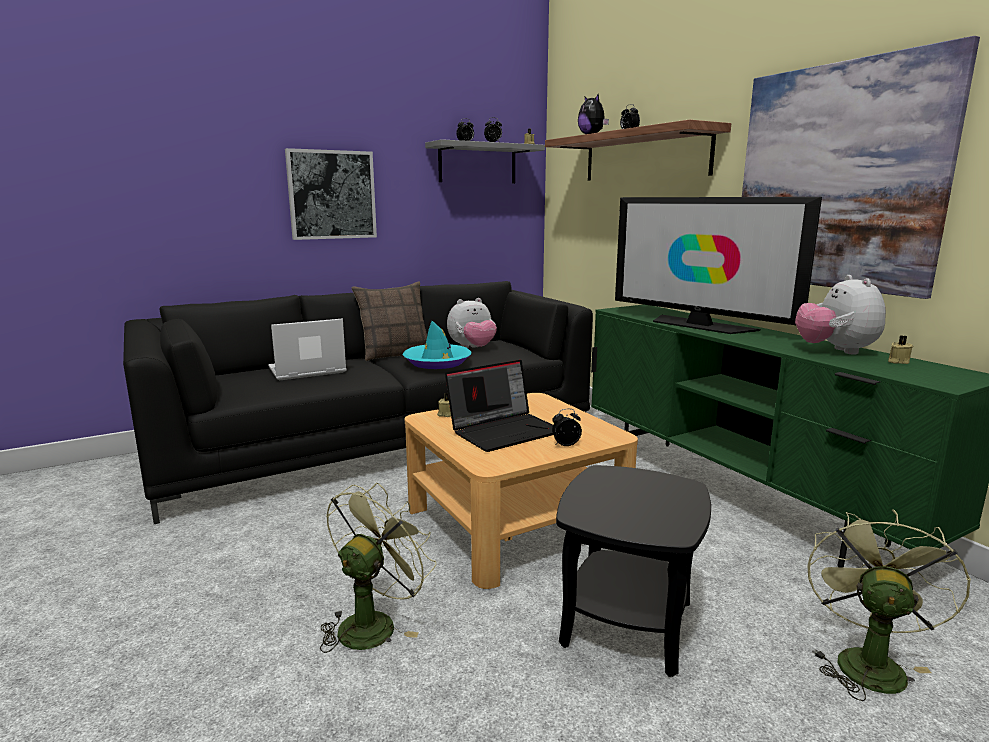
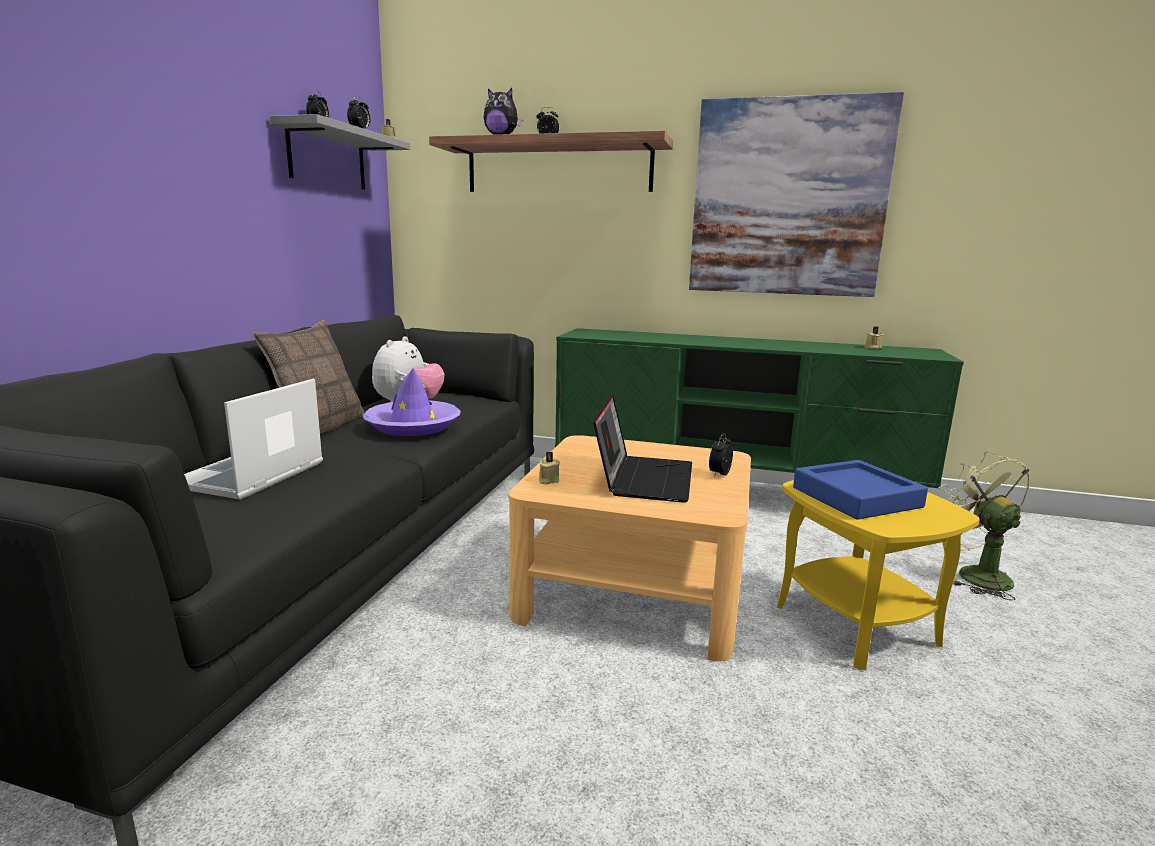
camera: 45 degrees left, 0 degrees up
picture [285,148,377,240] -> none
green fan [320,483,436,653] -> none
turquoise hat [402,321,471,369] -> purple hat [362,368,461,436]
black side table [556,465,711,677] -> yellow side table [777,480,980,670]
television [615,197,822,334] -> none
plush toy [795,275,886,355] -> none
none -> blue tray [793,460,928,520]

